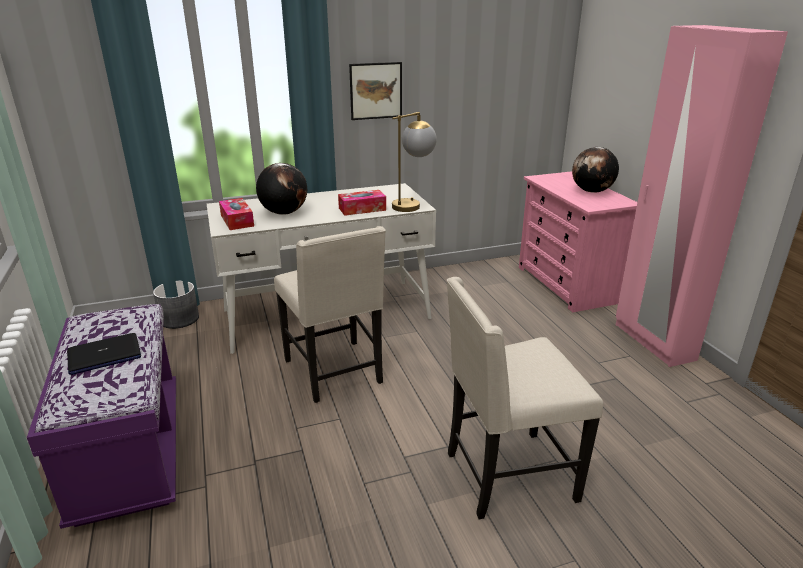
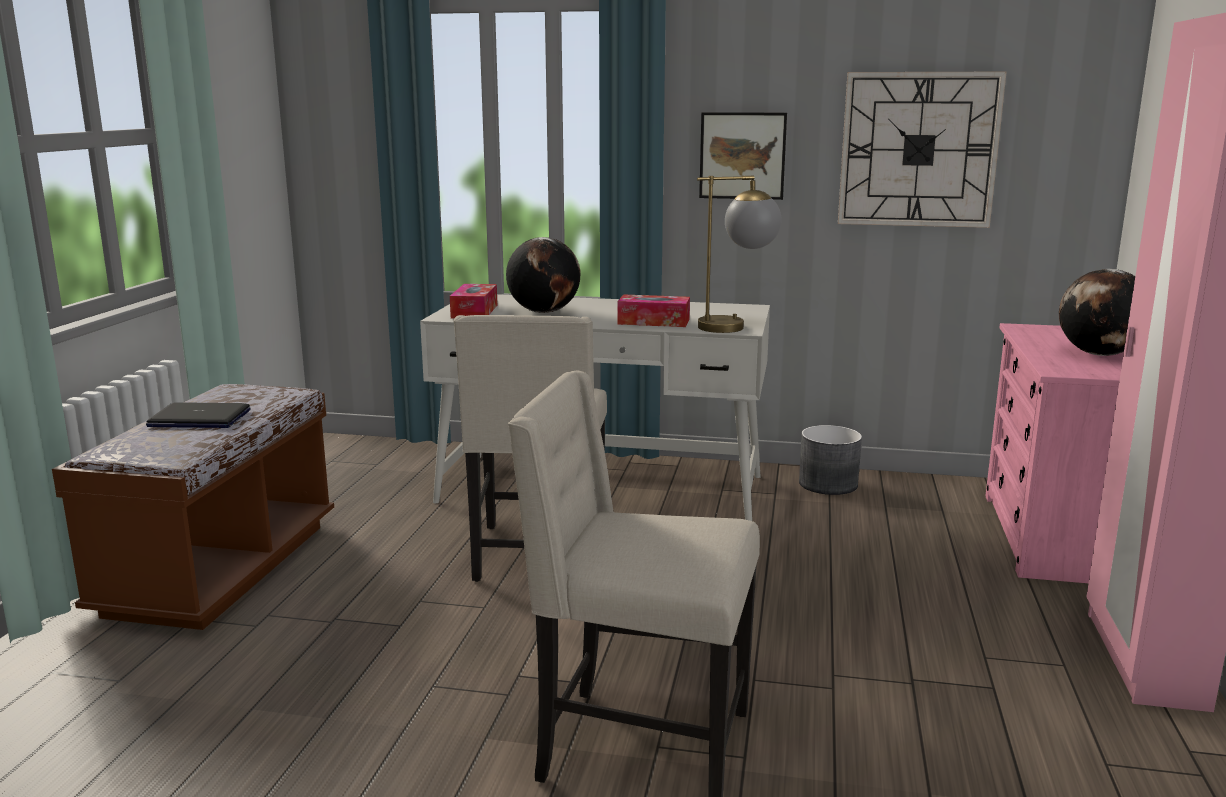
camera: 30 degrees right, 10 degrees down
purple bench [27,304,176,529] -> brown bench [52,384,334,630]
grey planter [153,281,199,329] -> grey planter moved to [799,425,862,495]
none -> wall clock [838,72,1006,228]

